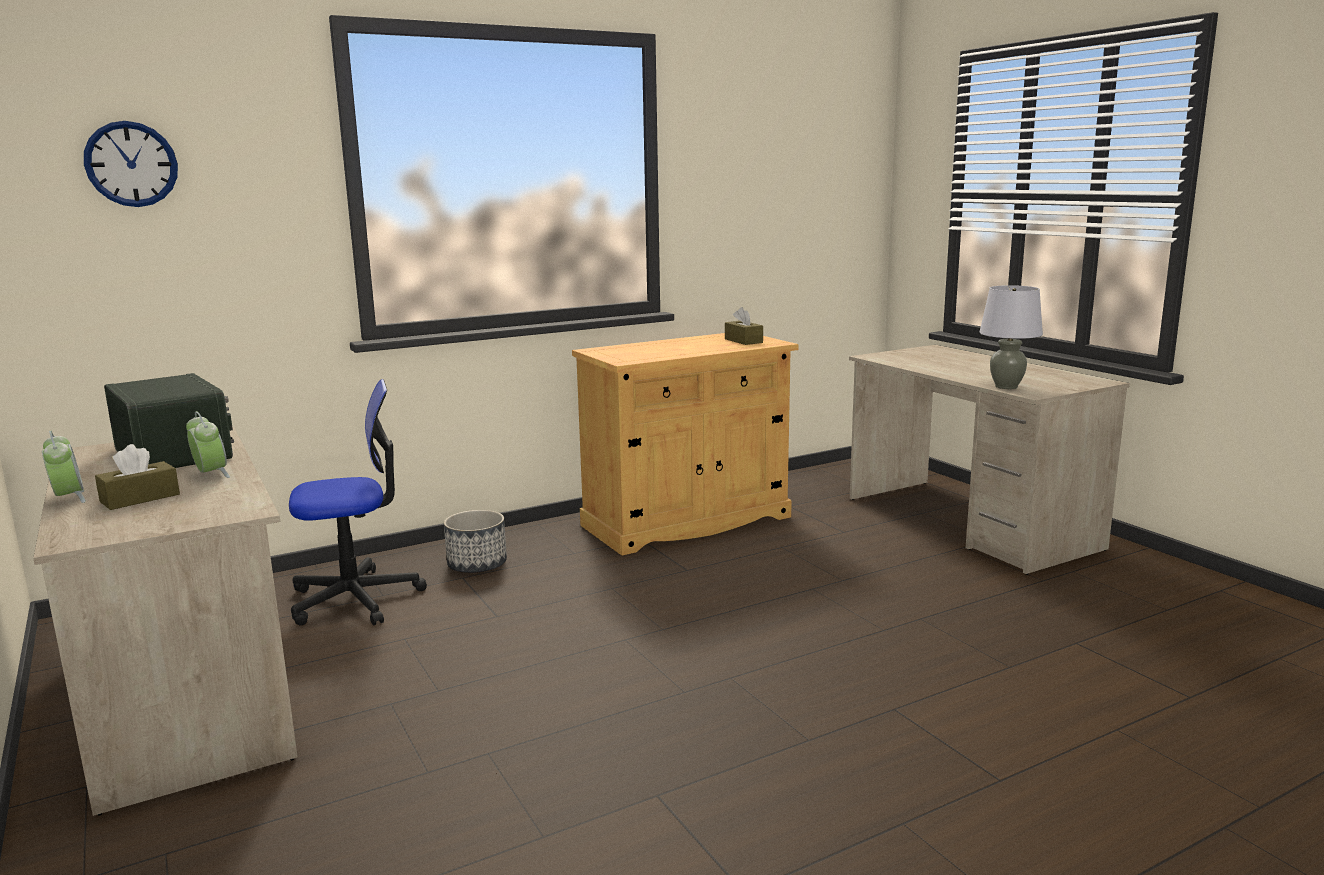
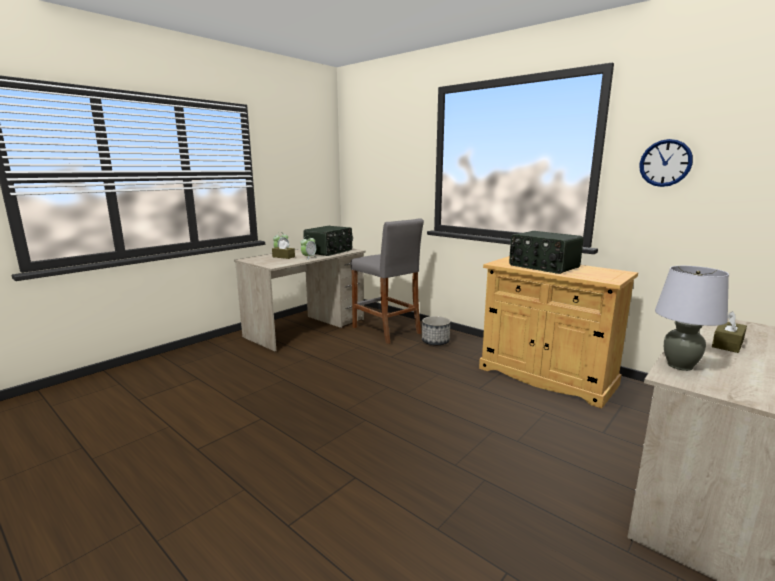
camera: 70 degrees right, 0 degrees up
wall clock [84,121,178,207] -> wall clock moved to [640,139,693,187]
office chair [289,379,427,625] -> grey stool [351,218,424,344]
brown tissue box [725,307,763,345] -> brown tissue box moved to [712,311,747,353]
none -> radio [509,231,583,274]

